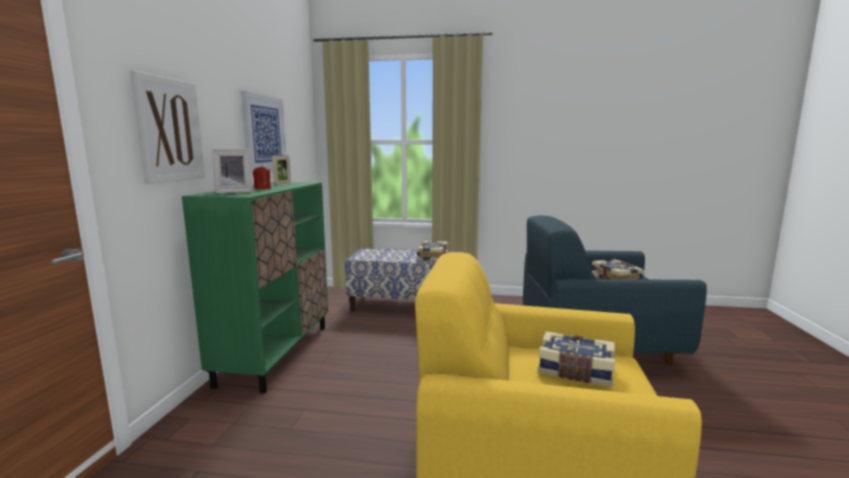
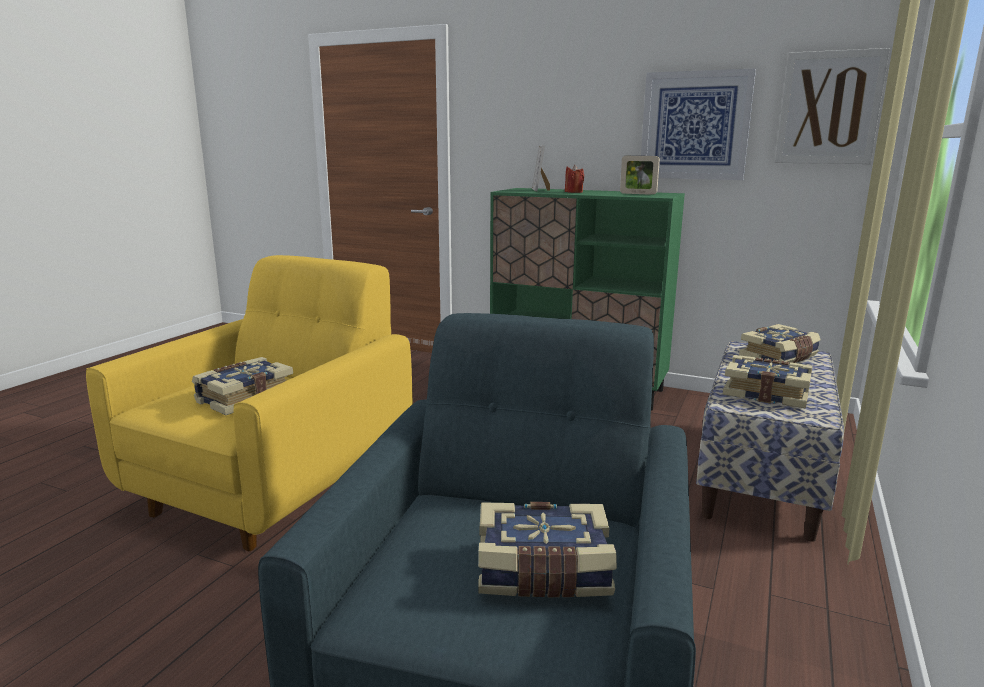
camera: 105 degrees right, 5 degrees up
picture [130,70,205,184] -> picture moved to [775,48,890,164]
none -> book [739,324,821,363]

